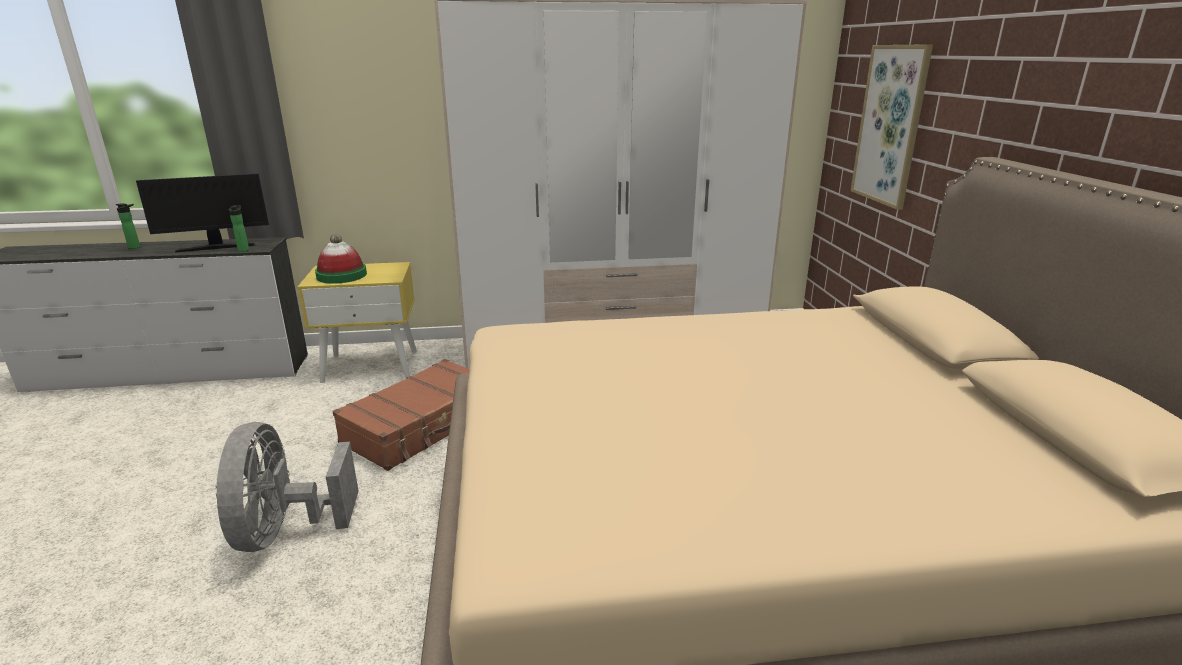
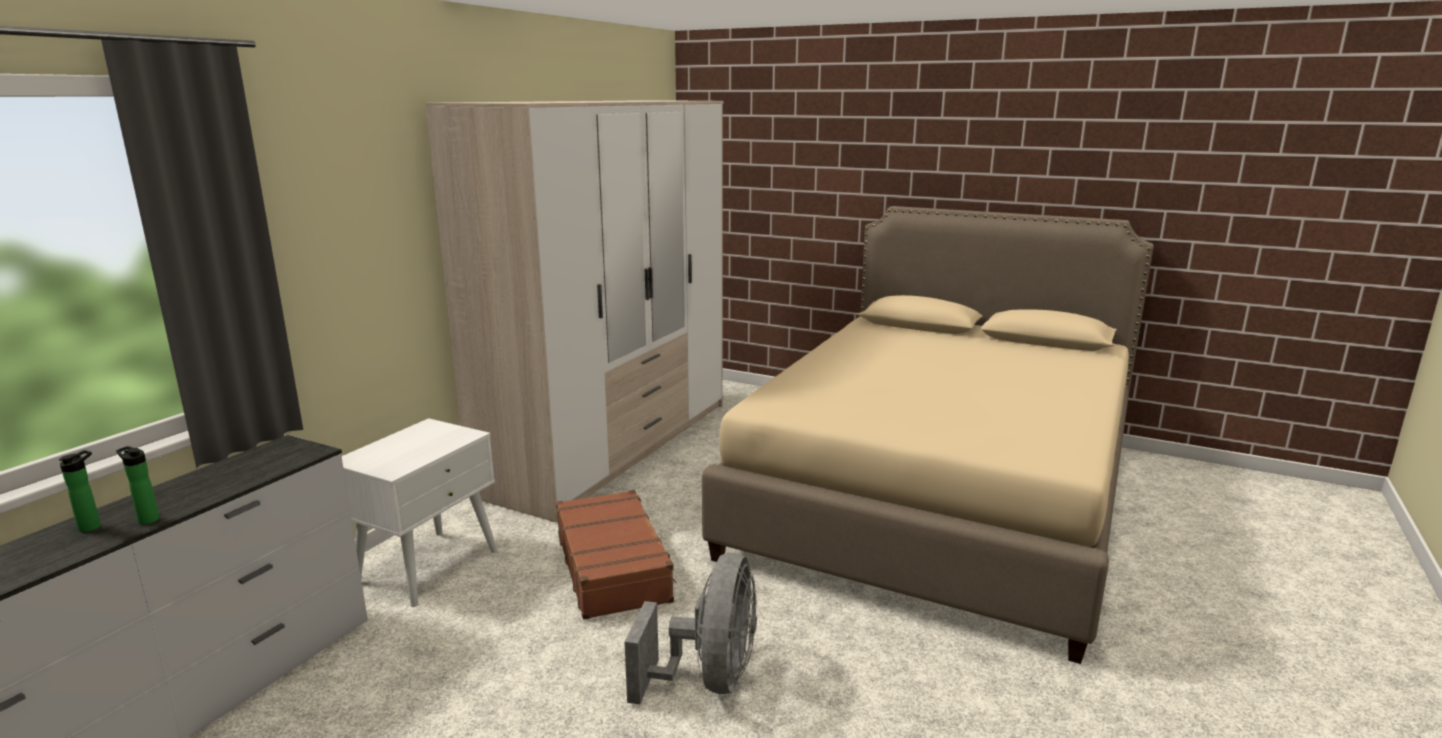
camera: 55 degrees left, 5 degrees down
monitor [136,174,269,252] -> none
grey fan [216,422,358,552] -> grey fan turned 105 degrees counterclockwise [625,553,757,704]
bottle [229,205,249,252] -> bottle moved to [116,446,160,525]
yellow nightstand [298,262,417,383] -> white nightstand [342,418,498,607]
hat [315,234,367,284] -> none
picture [851,44,933,210] -> none

